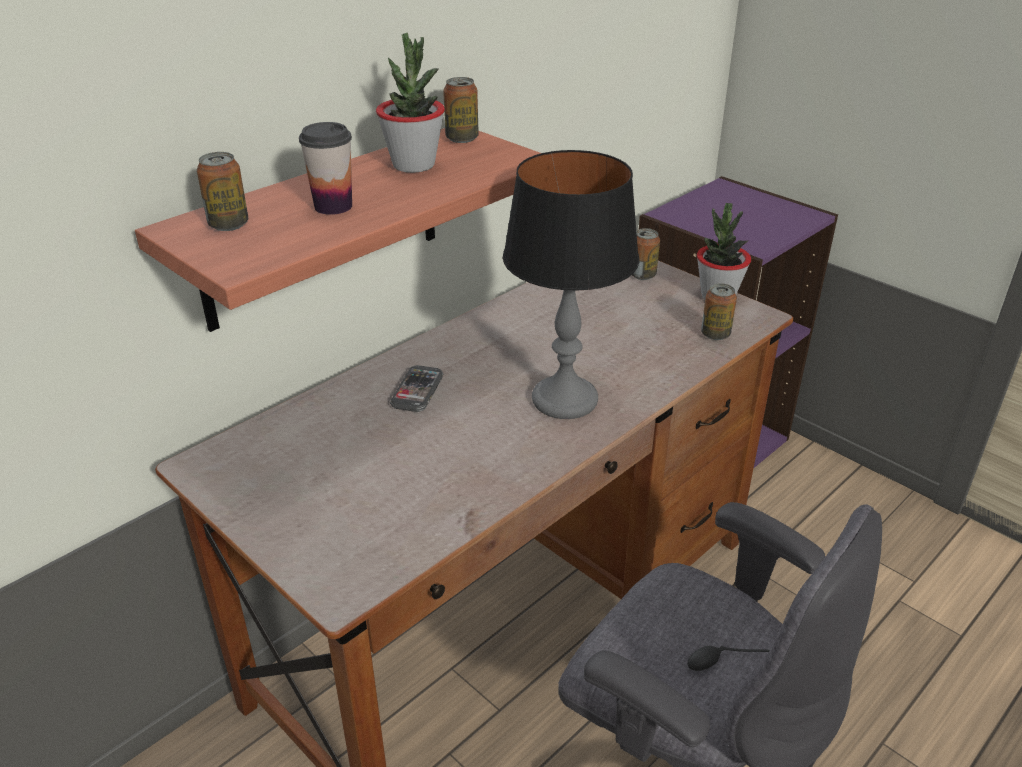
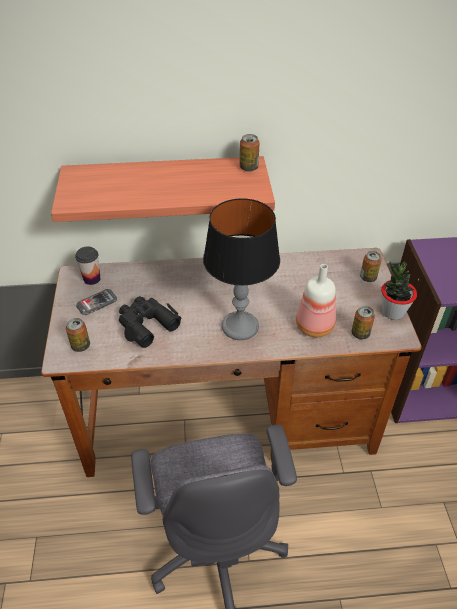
camera: 40 degrees right, 10 degrees up
can [197,152,248,231] -> can moved to [66,318,90,352]
cup [299,122,352,215] -> cup moved to [75,247,100,285]
potted plant [376,33,445,173] -> none
phone [390,365,443,412] -> phone moved to [76,289,117,315]
none -> black binoculars [119,296,182,348]
none -> bottle [296,264,336,337]

